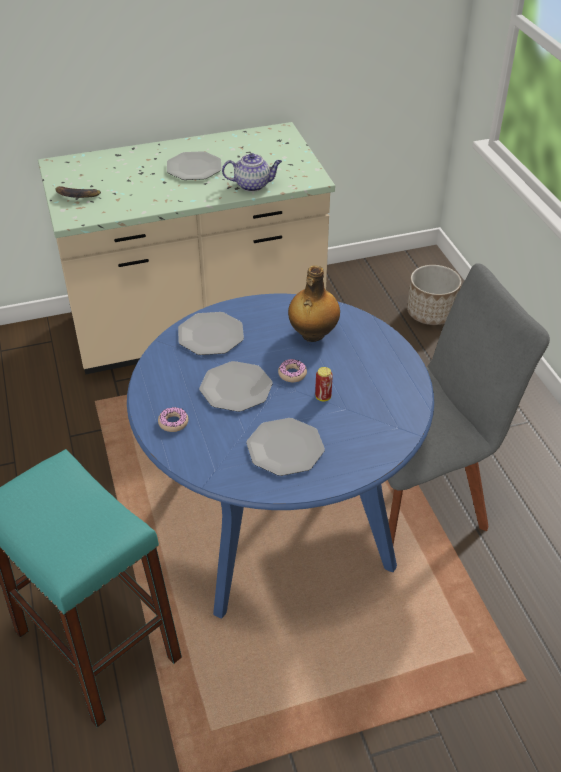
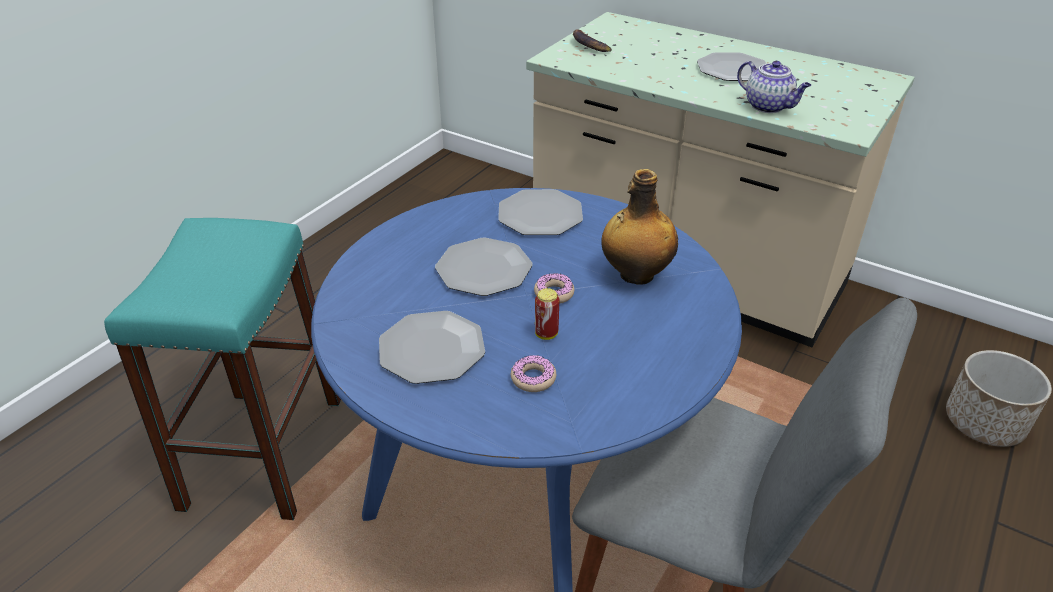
camera: 50 degrees right, 5 degrees down
donut [158,407,189,432] -> donut moved to [511,355,556,392]

